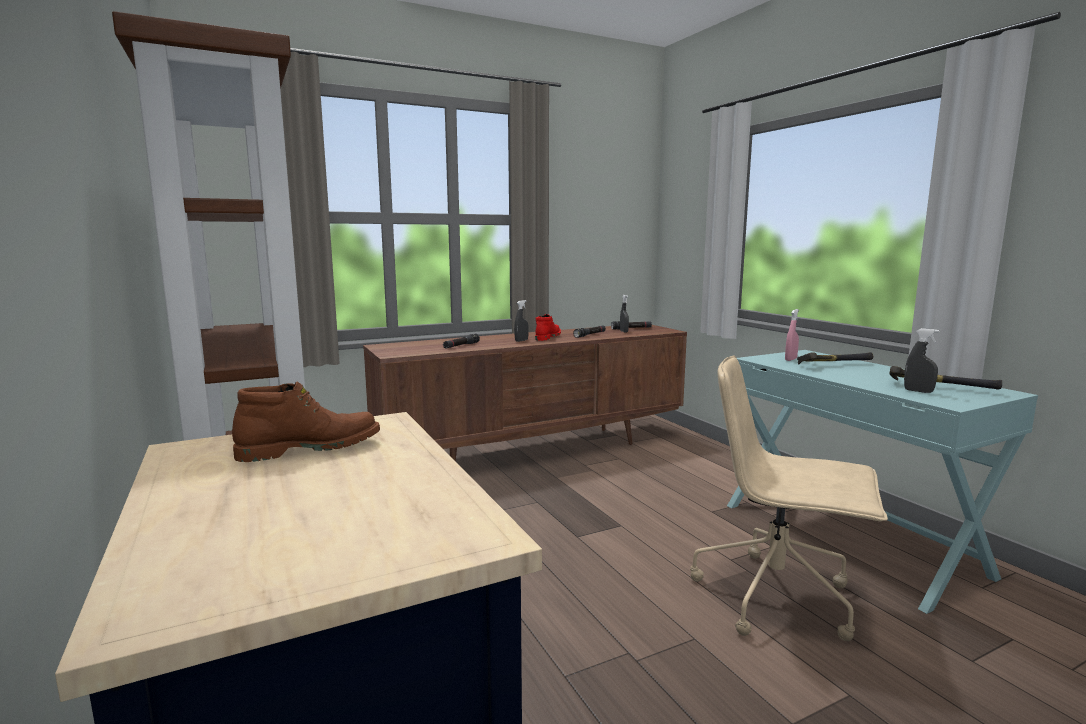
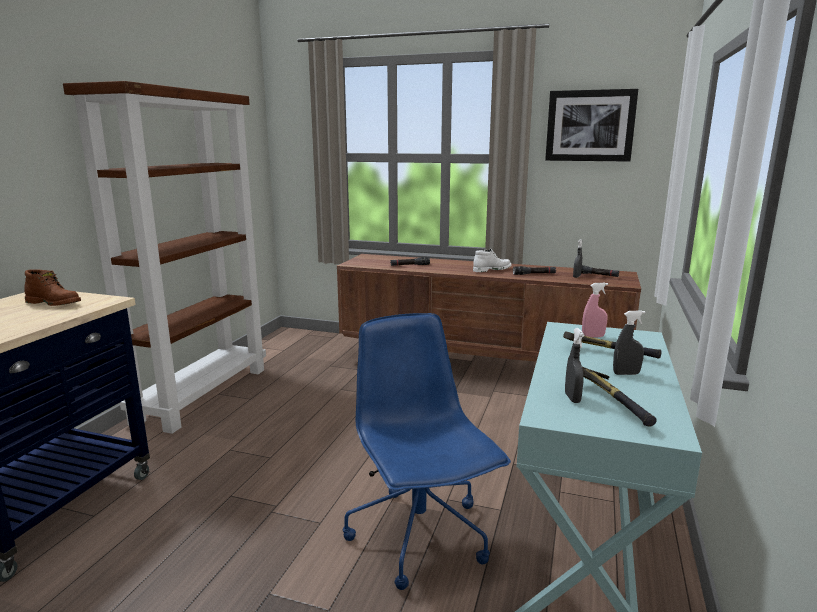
camera: 45 degrees right, 5 degrees up
grey spray bottle [514,300,529,342] -> grey spray bottle moved to [613,310,646,375]
red boot [535,314,561,341] -> white boot [473,249,512,272]
beige office chair [690,355,888,641] -> blue office chair [343,313,511,590]
none -> picture [545,89,638,162]

